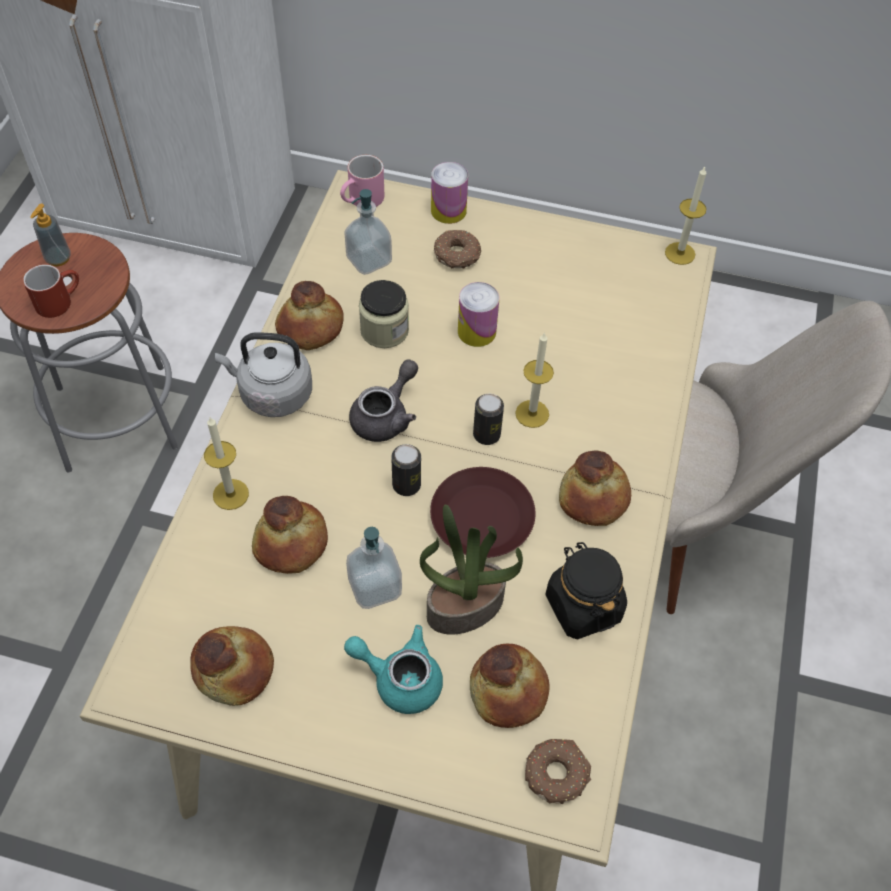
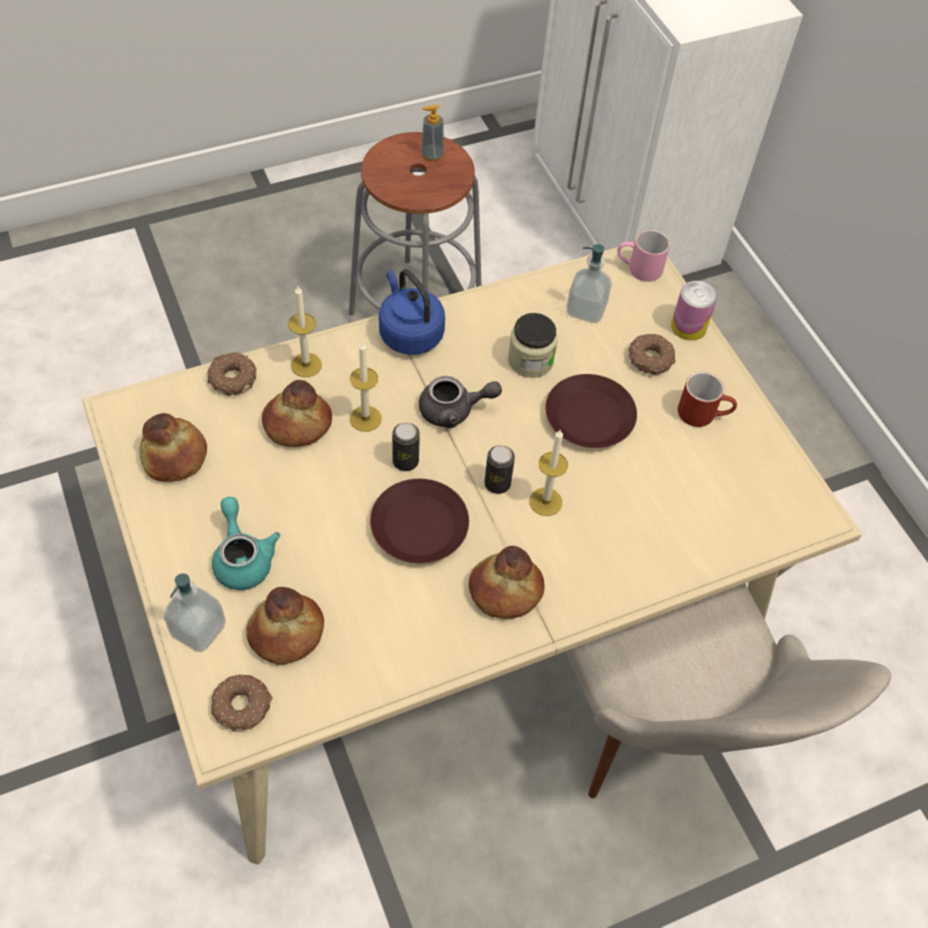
camera: 50 degrees right, 0 degrees up
red mug [23,264,79,318] -> red mug moved to [678,372,737,427]
grey kettle [215,332,312,417] -> blue kettle [379,269,445,355]
bread [275,281,344,350] -> none
soap dispenser [346,527,402,609] -> soap dispenser moved to [164,573,226,652]
potted plant [420,504,523,635] -> none
can [458,282,499,347] -> brown plate [545,374,637,448]
black jar [546,542,627,639] -> none
candle [665,167,706,265] -> candle moved to [350,341,382,432]
none -> donut [208,352,257,396]

